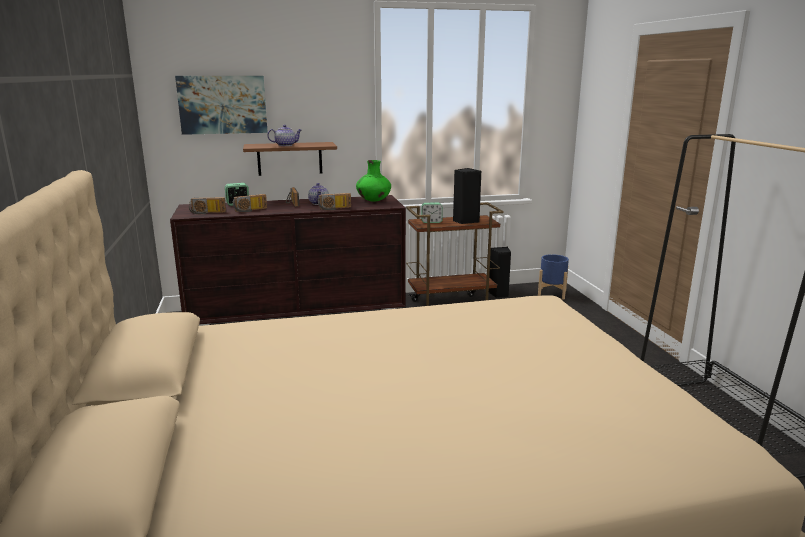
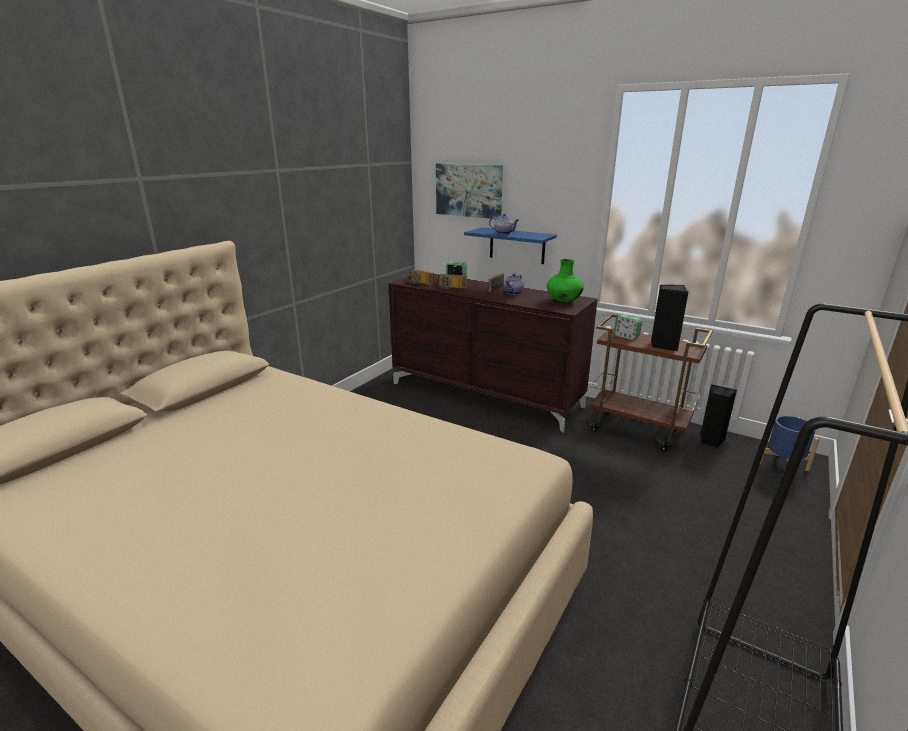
camera: 45 degrees right, 5 degrees up
brown shelf [243,142,337,176] -> blue shelf [464,228,557,264]
radio [318,193,351,210] -> none

